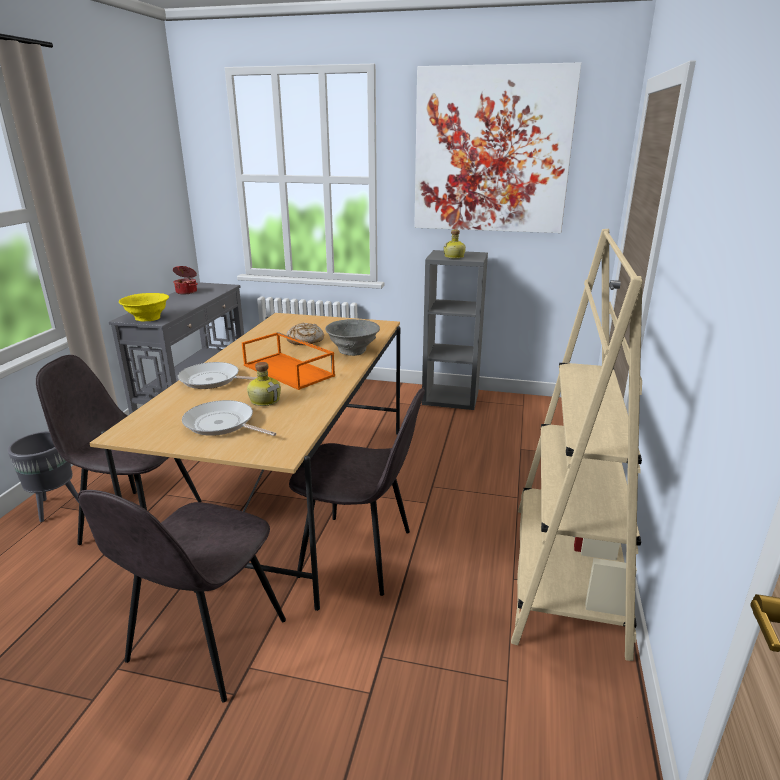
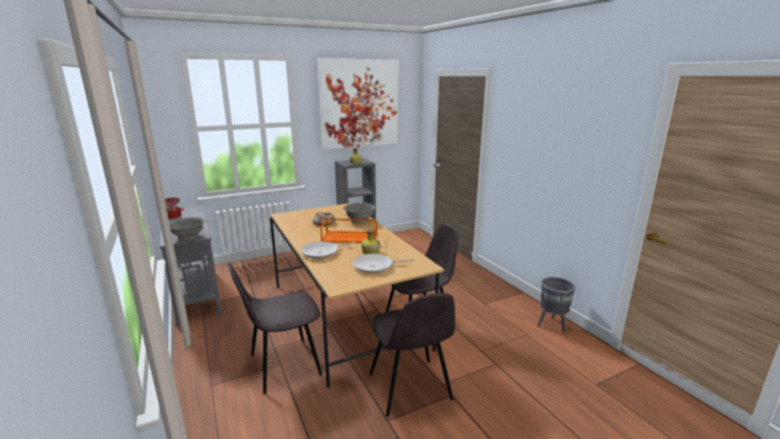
camera: 40 degrees left, 5 degrees down
grey planter [7,431,79,522] -> grey planter moved to [538,277,575,332]
yellow bowl [119,293,169,322] -> grey bowl [169,217,205,240]
beige bookcase [511,229,643,661] -> none

